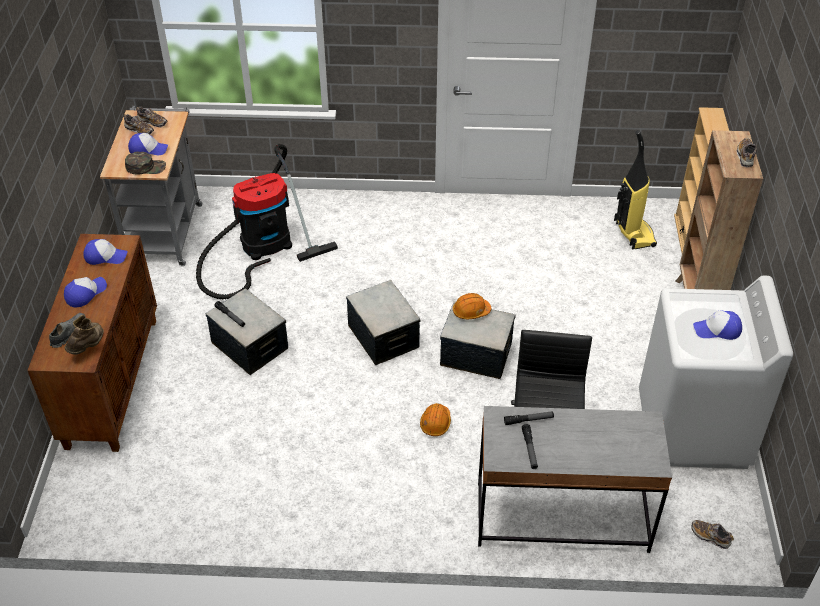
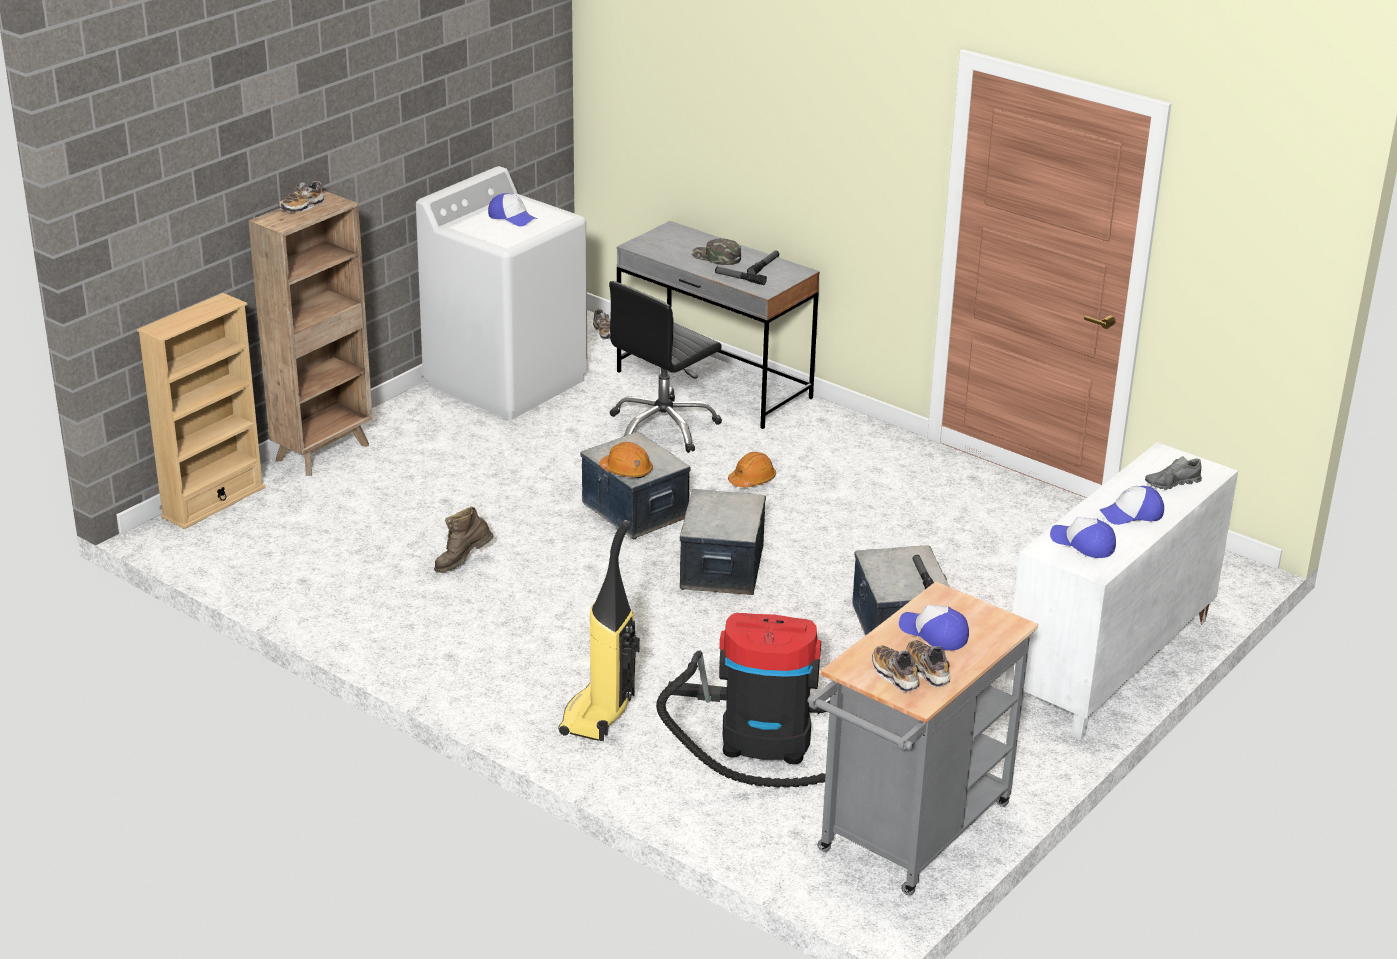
camera: 145 degrees left, 15 degrees down
brown cabinet [27,234,157,452] -> white cabinet [1005,442,1238,740]
brown boot [65,315,104,355] -> brown boot moved to [434,507,494,573]
green cap [125,152,166,175] -> green cap moved to [692,238,741,265]
vacuum cleaner [614,130,657,249] -> vacuum cleaner moved to [559,520,640,741]

